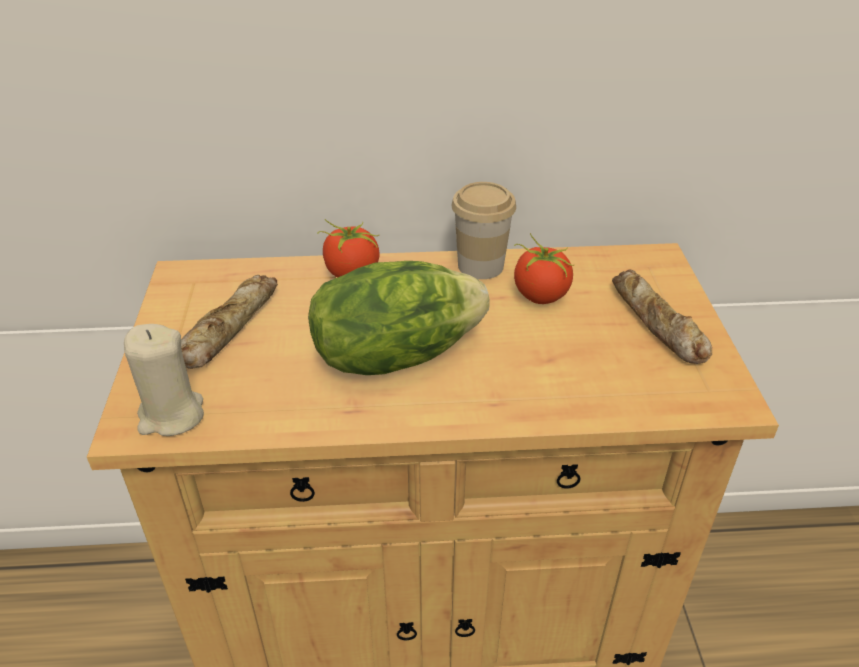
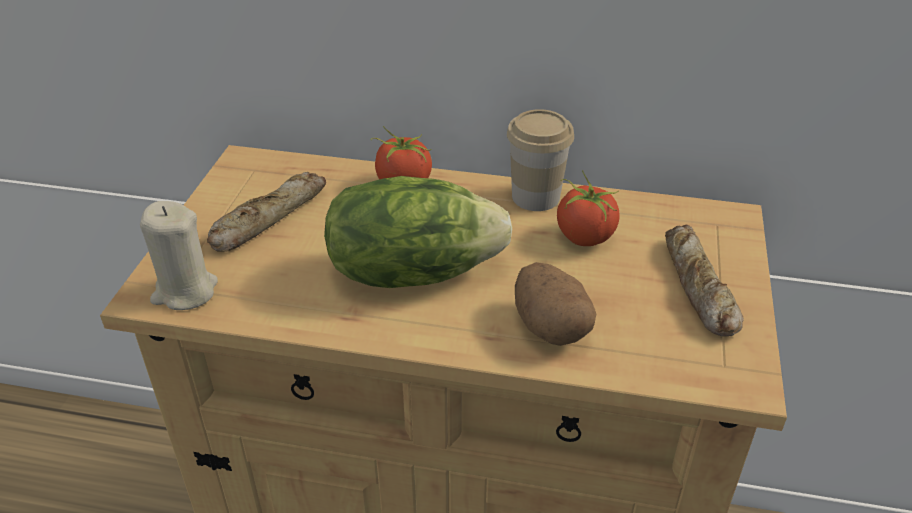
camera: 15 degrees right, 0 degrees up
none -> potato [515,262,596,346]

